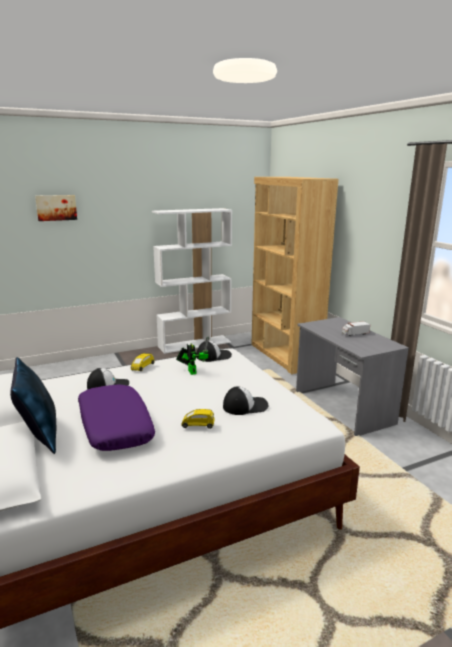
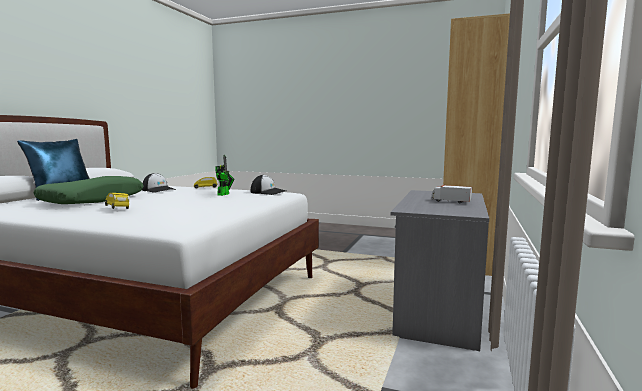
camera: 45 degrees right, 10 degrees down
picture [35,195,77,221] -> none
purple pillow [78,385,155,451] -> green pillow [34,176,143,204]
white bookcase [152,208,232,354] -> none
cap [223,386,269,415] -> none

